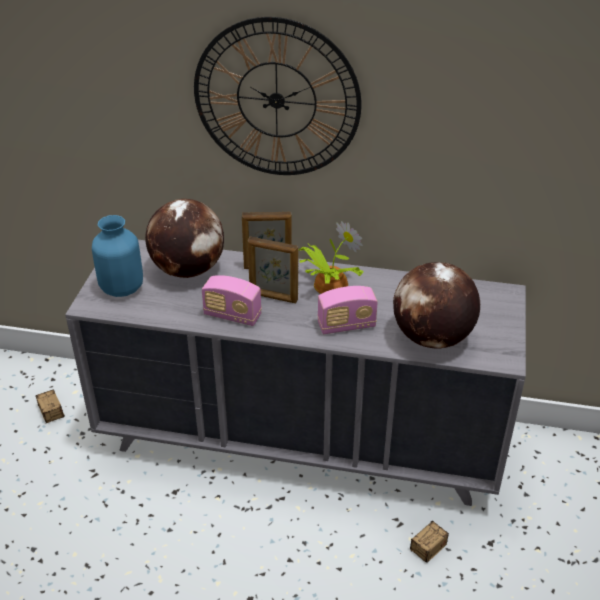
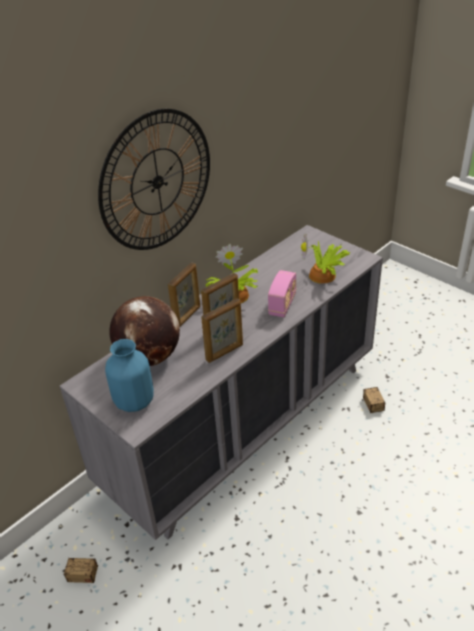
camera: 55 degrees left, 0 degrees up
radio [202,275,262,326] -> picture frame [201,298,243,363]
globe [393,262,480,348] -> potted plant [301,234,350,284]

